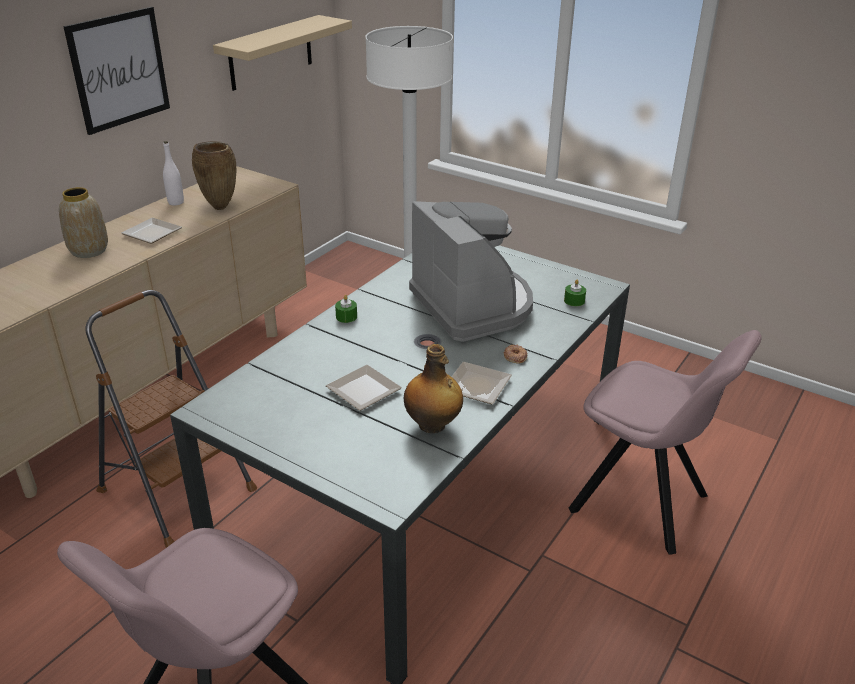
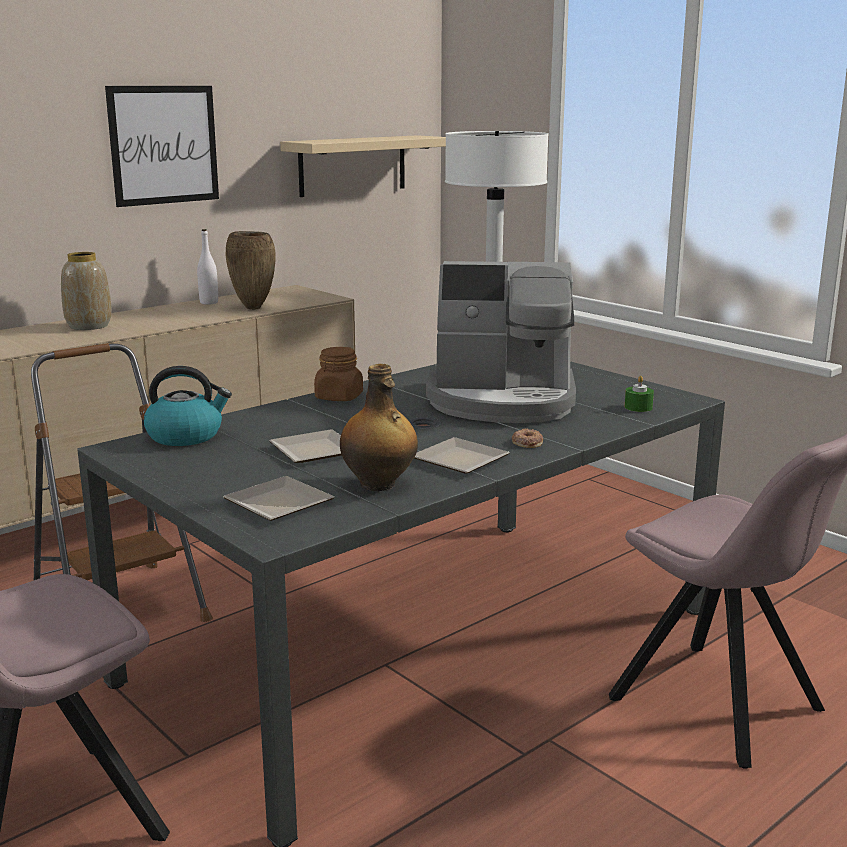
camera: 15 degrees right, 15 degrees down
plate [121,218,182,244] -> plate moved to [223,476,335,521]
green candle [335,295,357,323] -> brown jar [314,347,363,401]
coffee machine [409,201,533,342] -> coffee machine turned 105 degrees clockwise [426,261,576,423]
none -> kettle [144,366,232,446]

